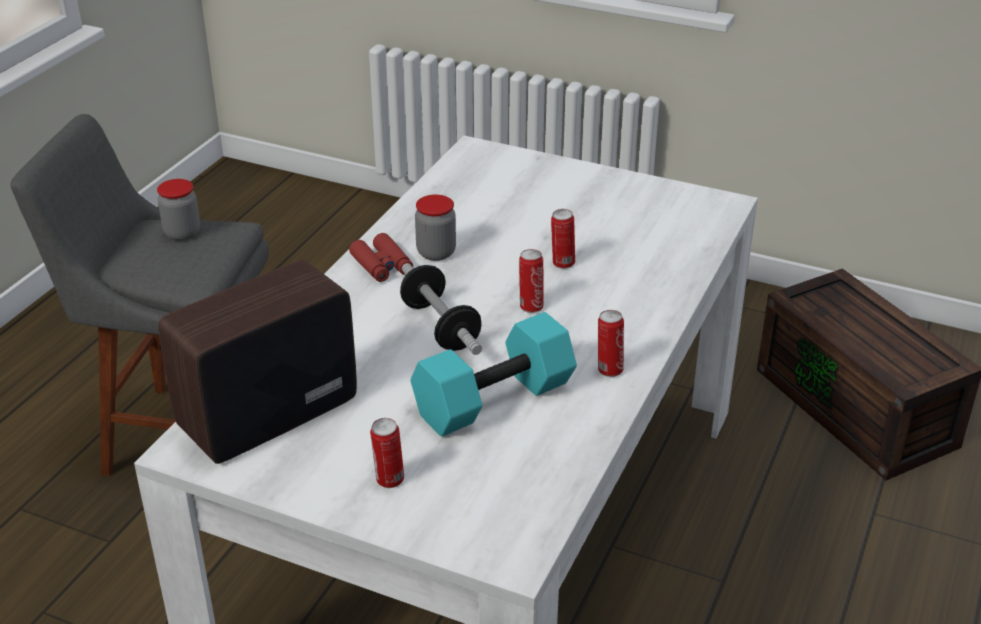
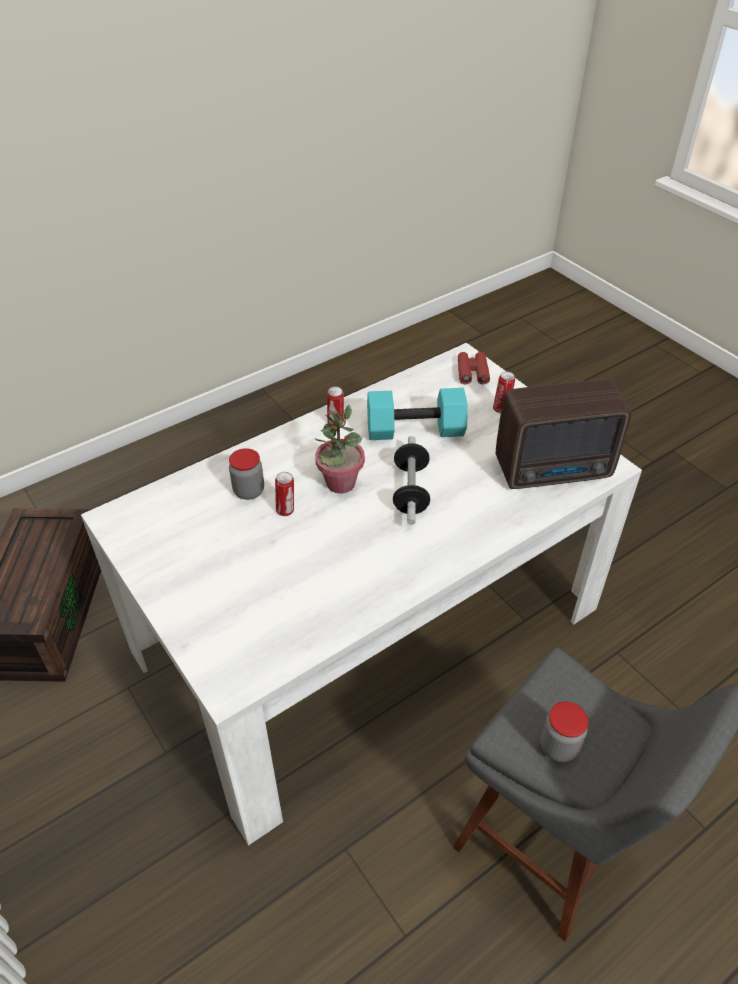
camera: 150 degrees left, 10 degrees up
red binoculars [349,233,413,282] -> red binoculars moved to [458,352,490,384]
jar [415,195,456,261] -> jar moved to [229,448,264,500]
can [519,249,544,313] -> potted plant [314,404,365,494]

